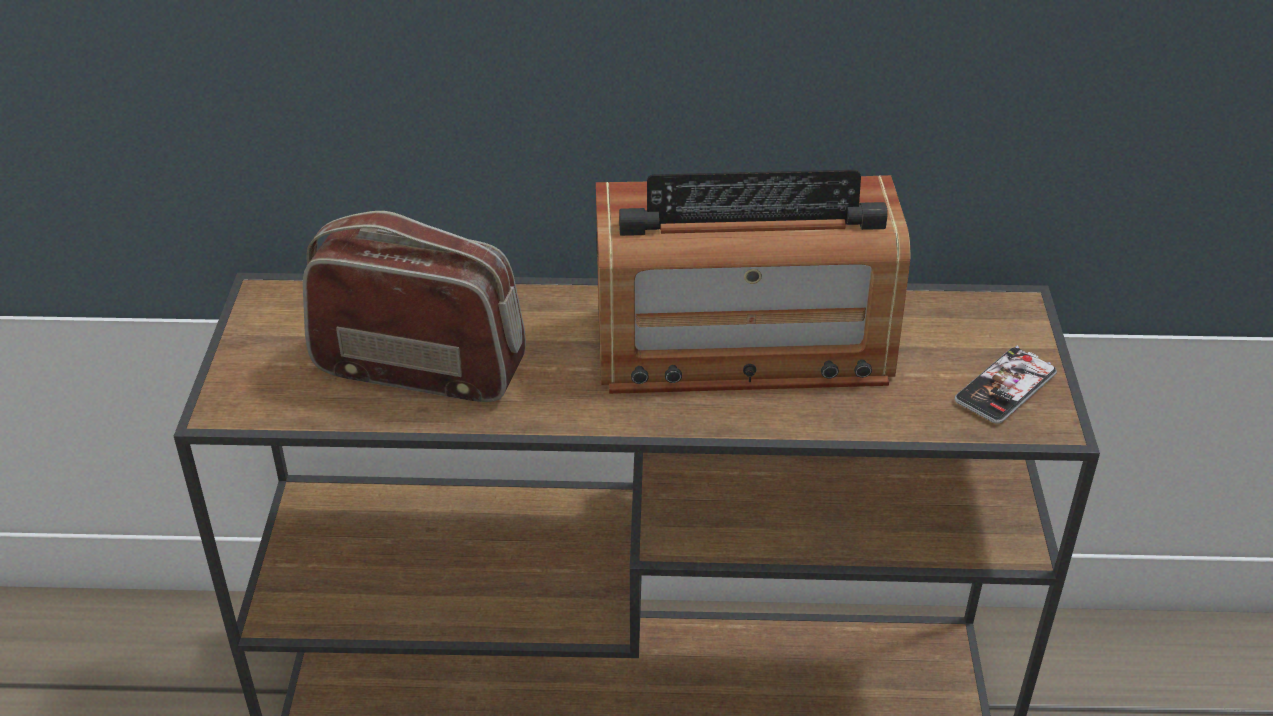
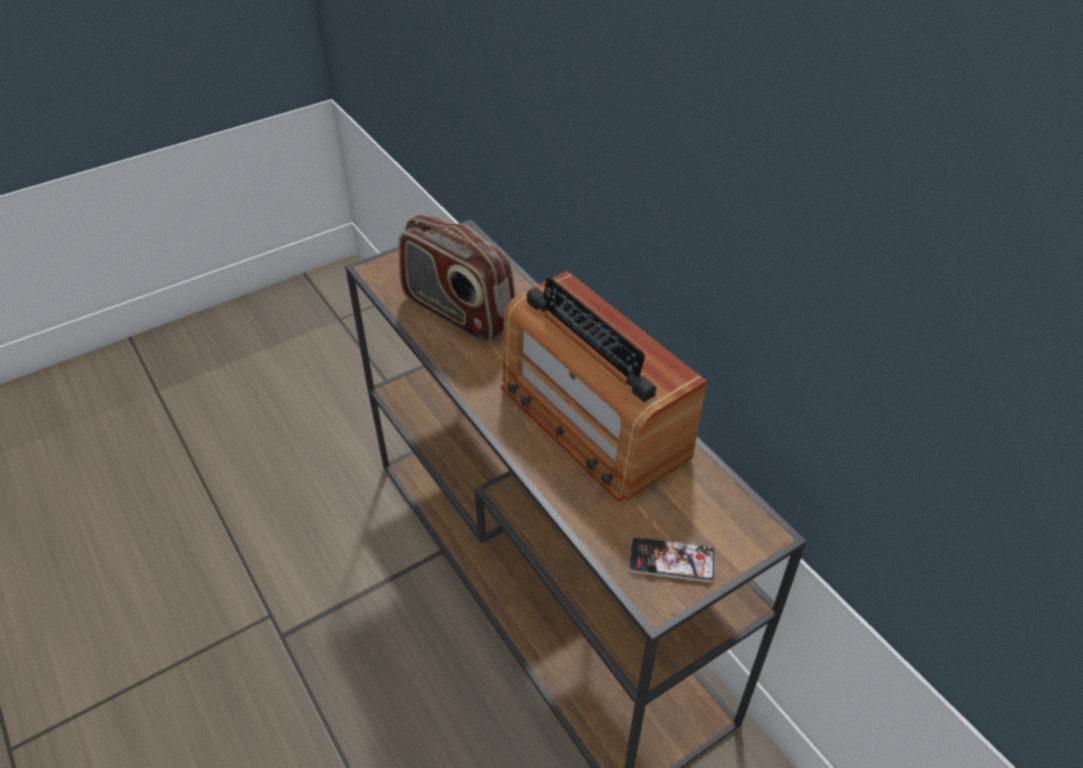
camera: 55 degrees right, 5 degrees up
radio [303,211,526,402] -> radio turned 150 degrees clockwise [398,214,516,343]

